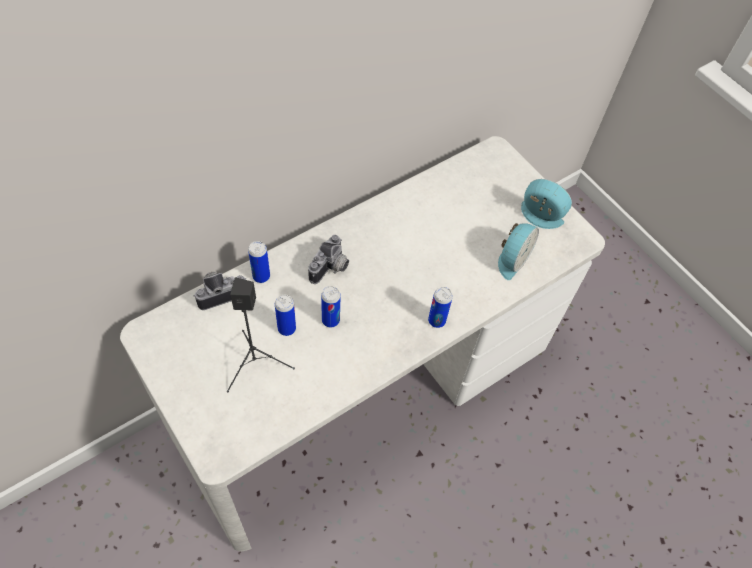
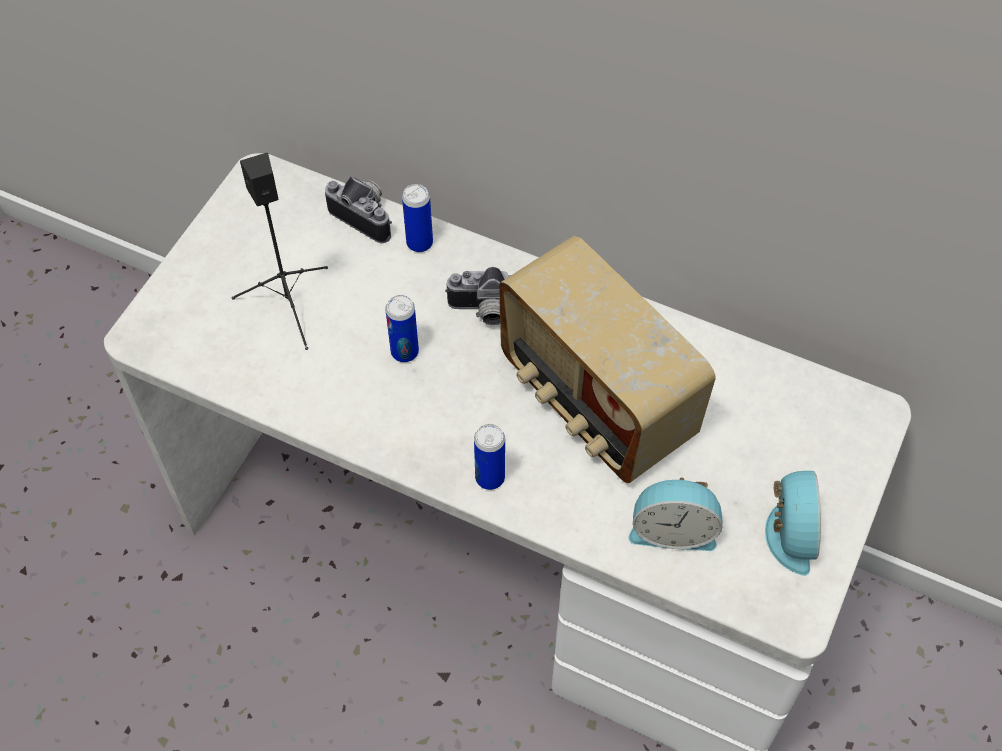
camera: 65 degrees right, 0 degrees up
can [275,295,296,336] -> none
none -> radio [499,236,716,483]

